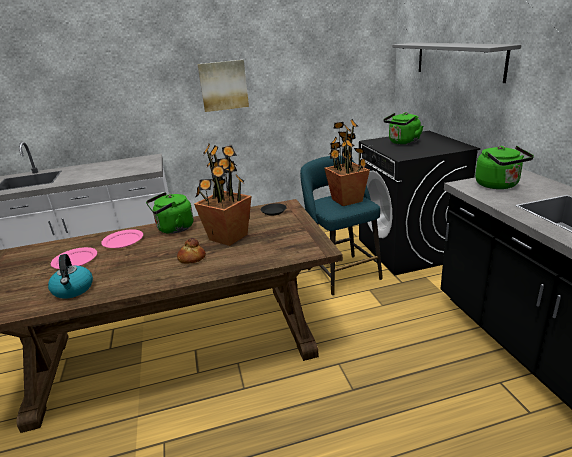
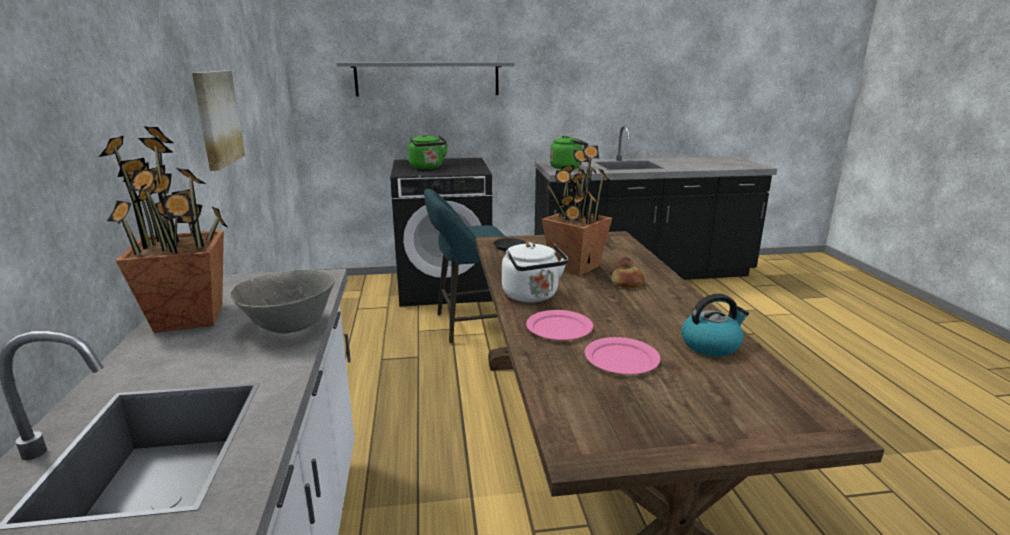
camera: 85 degrees left, 5 degrees down
green kettle [146,192,193,234] -> white kettle [502,242,568,303]
potted plant [324,119,370,206] -> potted plant moved to [98,126,227,333]
none -> grey bowl [231,270,335,333]

